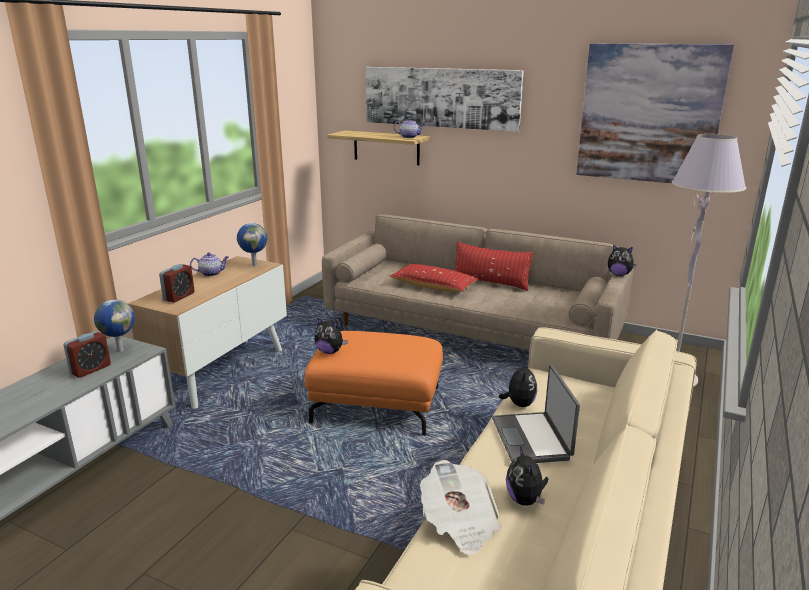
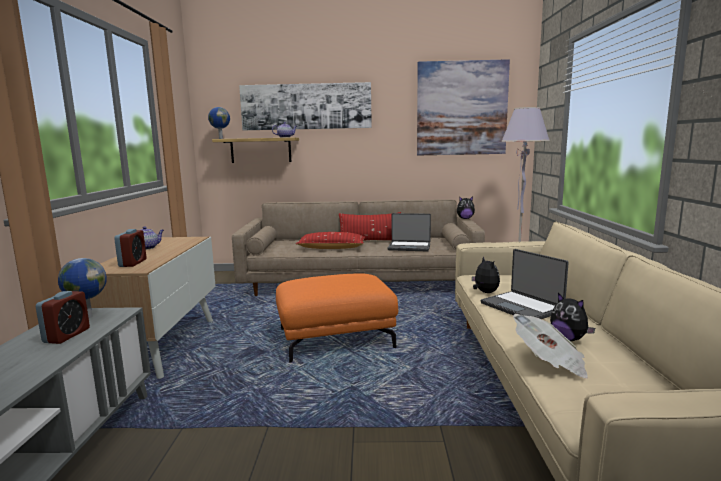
camera: 25 degrees left, 10 degrees down
globe [237,223,267,266] -> globe moved to [208,107,230,139]
plush toy [314,318,348,354] -> none
none -> laptop [387,213,431,251]

